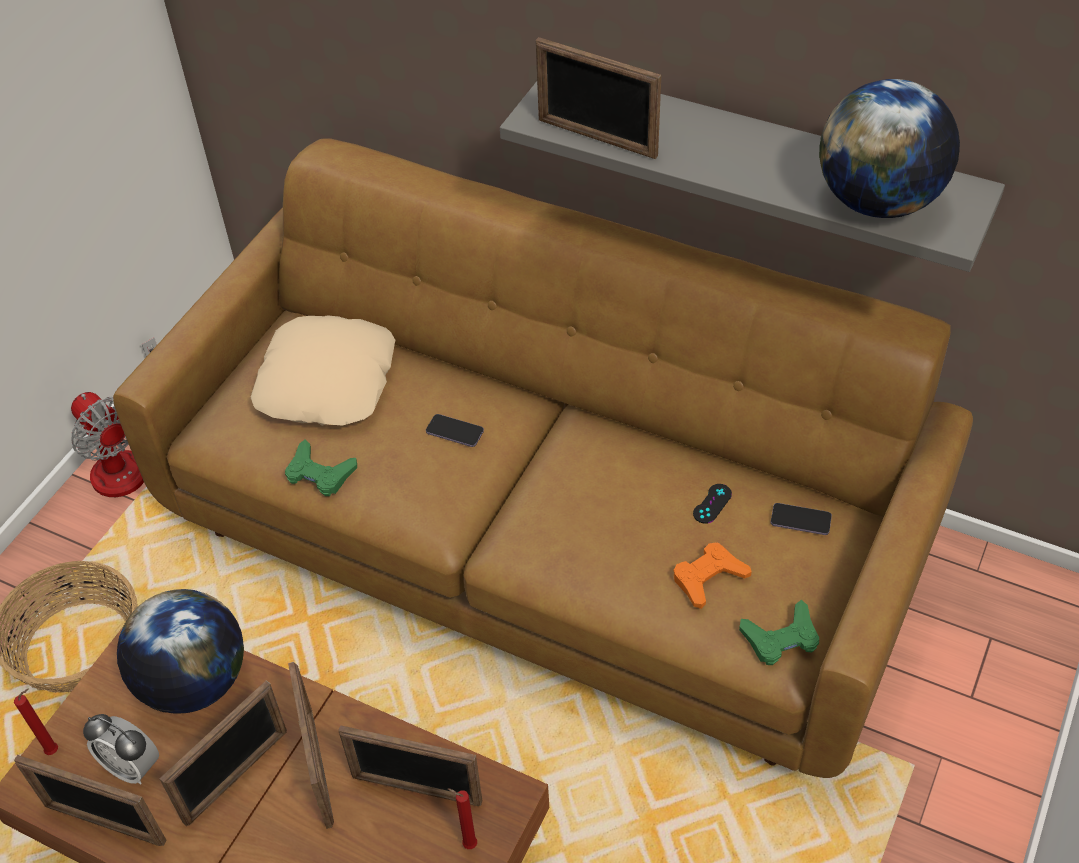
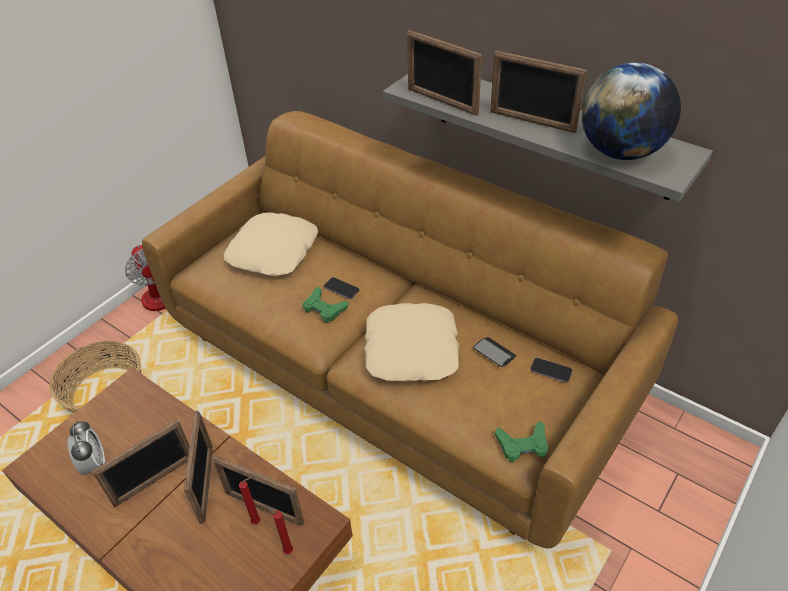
camera: 10 degrees right, 5 degrees down
red candle [14,689,58,755] -> red candle moved to [239,477,260,525]
picture frame [14,755,167,846] -> picture frame moved to [490,50,587,133]
alarm clock [83,714,159,785] -> alarm clock turned 150 degrees counterclockwise [67,421,105,475]
globe [117,589,244,714] -> none
green game controller [285,440,357,496] -> green game controller moved to [303,287,348,322]
orange game controller [674,542,752,609] -> none
black game controller [693,484,732,524] -> phone [473,337,516,367]
none -> beige pillow [364,303,459,382]

